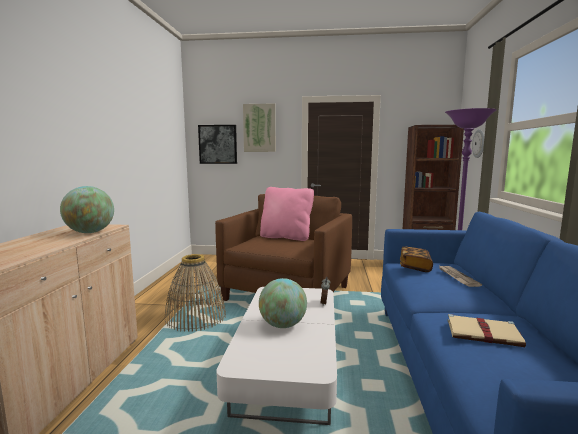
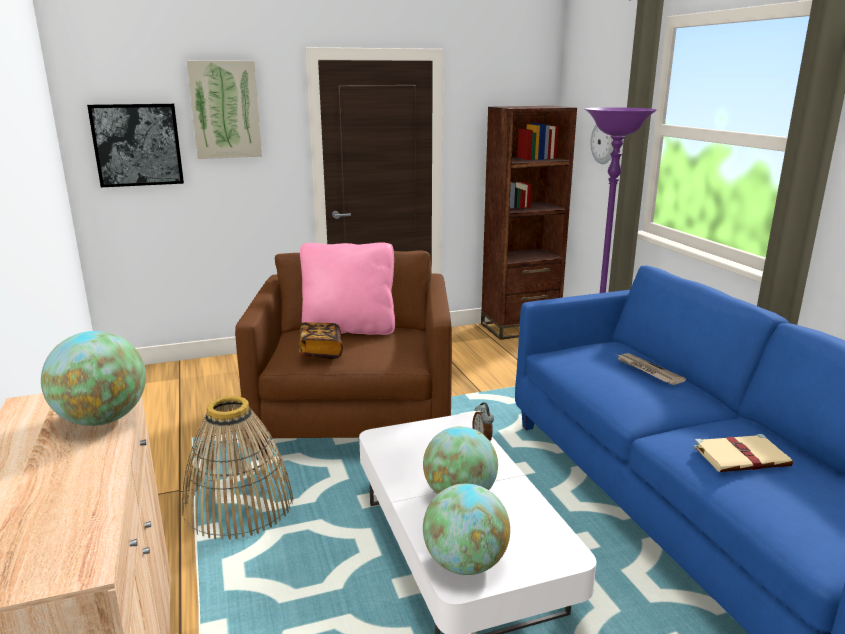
camera: 25 degrees left, 10 degrees up
book [400,246,433,272] -> book moved to [299,322,343,359]
none -> globe [423,483,510,575]

